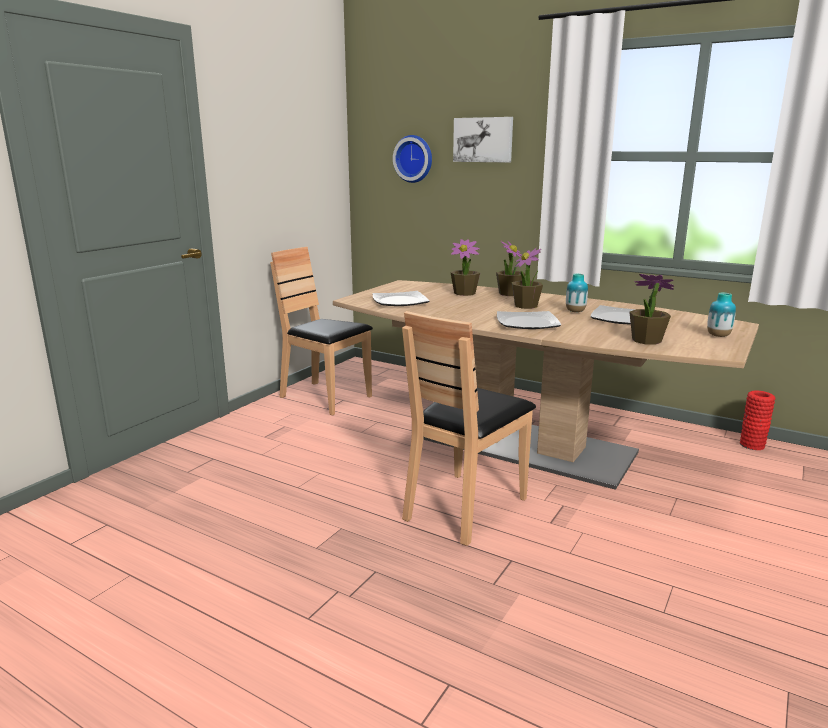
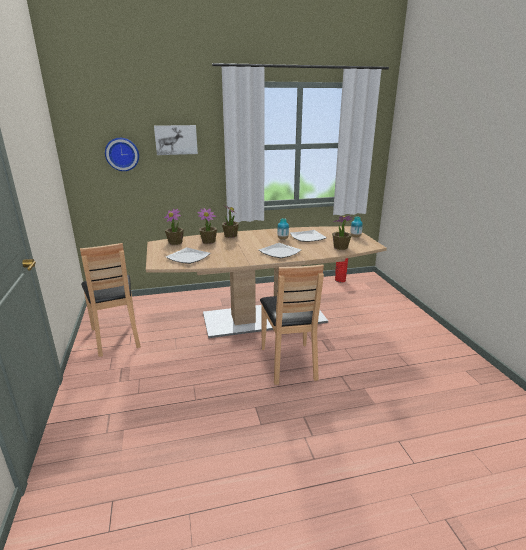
camera: 45 degrees left, 5 degrees up
brown chair [270,247,373,416] -> brown chair turned 105 degrees counterclockwise [80,243,141,357]
potted plant [512,248,543,309] -> potted plant moved to [164,208,184,245]

